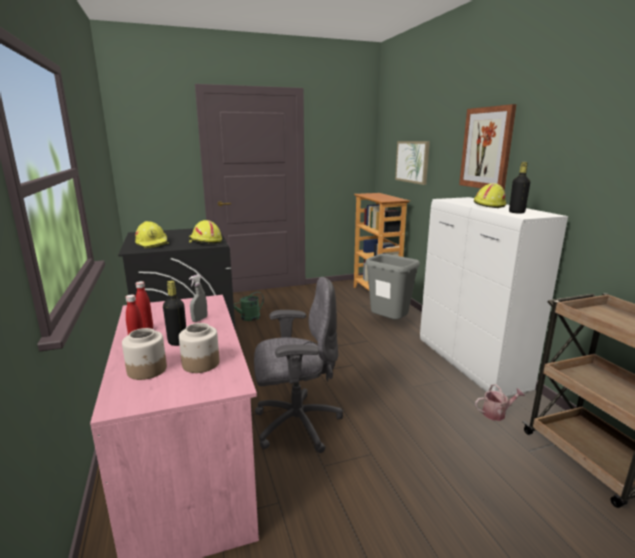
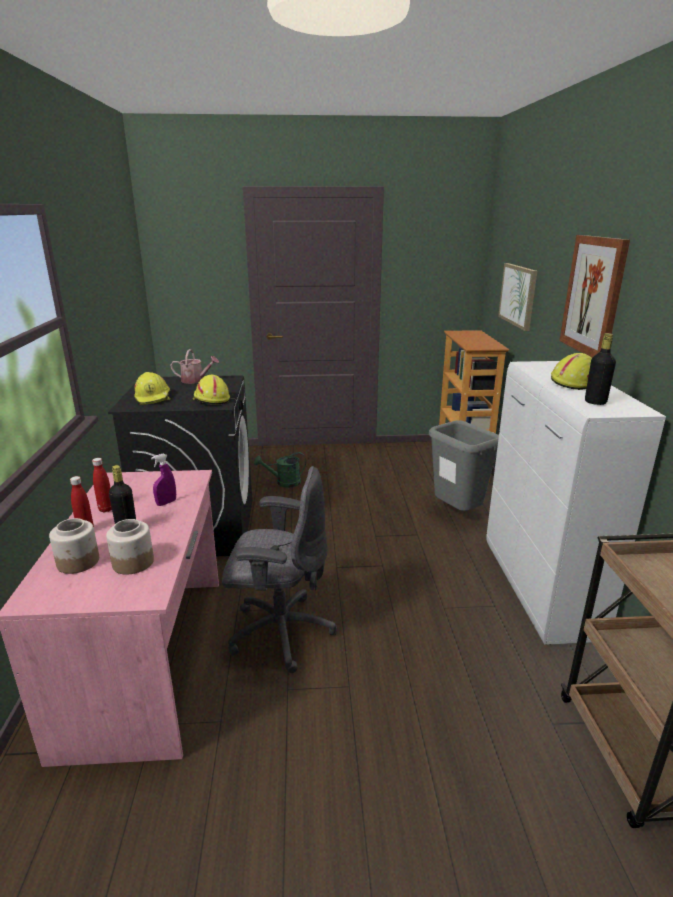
camera: 15 degrees right, 5 degrees up
grey spray bottle [189,274,207,322] -> purple spray bottle [151,454,176,506]
watering can [475,384,525,421] -> watering can moved to [170,349,219,384]

